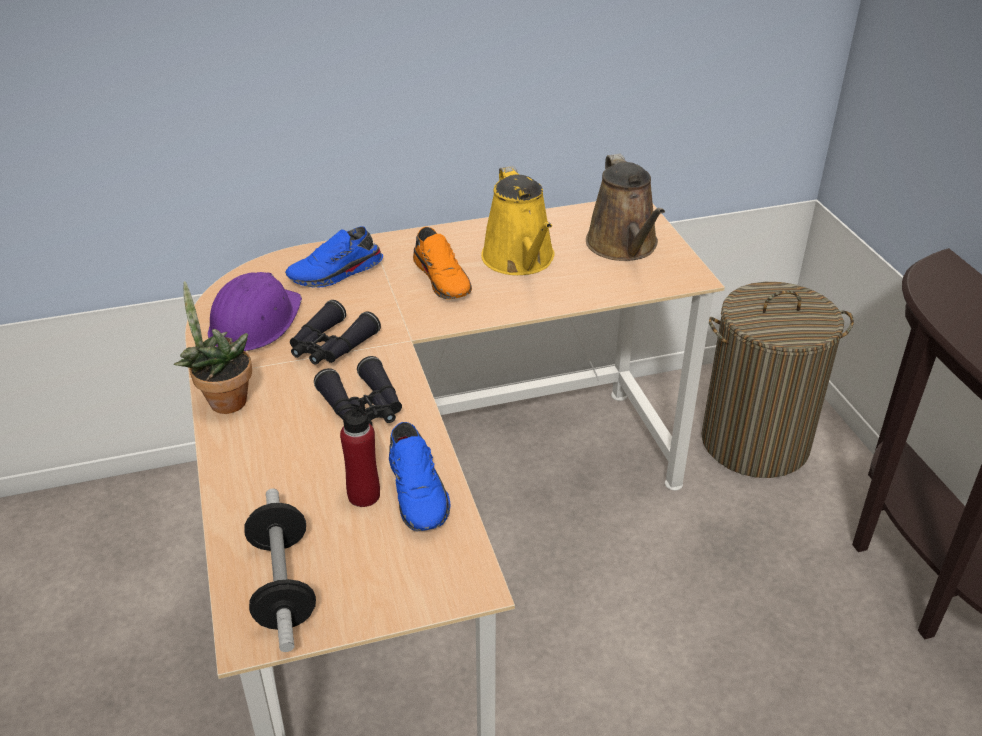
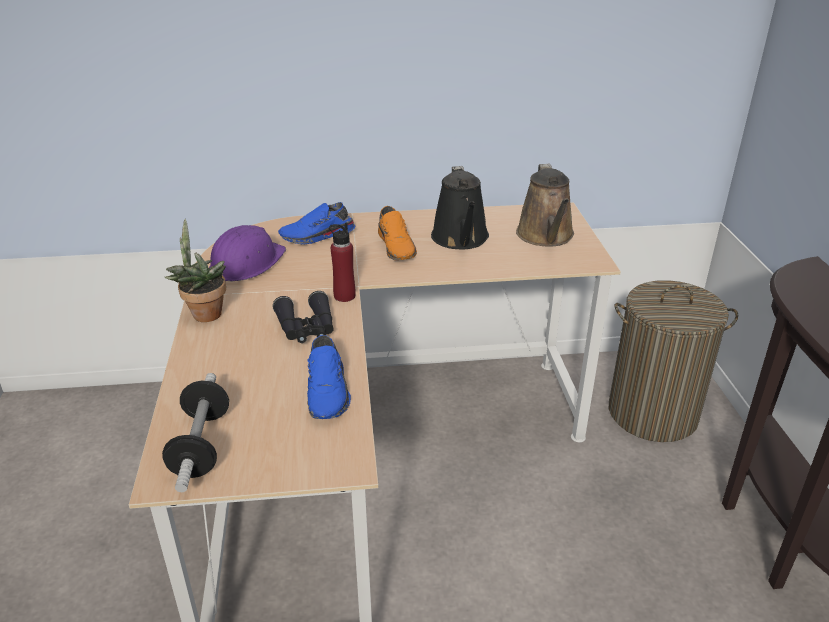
camera: 10 degrees right, 5 degrees down
black binoculars [290,300,381,365] -> none
red bottle [337,399,380,507] -> red bottle moved to [329,223,356,302]
yellow watering can [481,166,555,275] -> black watering can [431,166,489,249]

